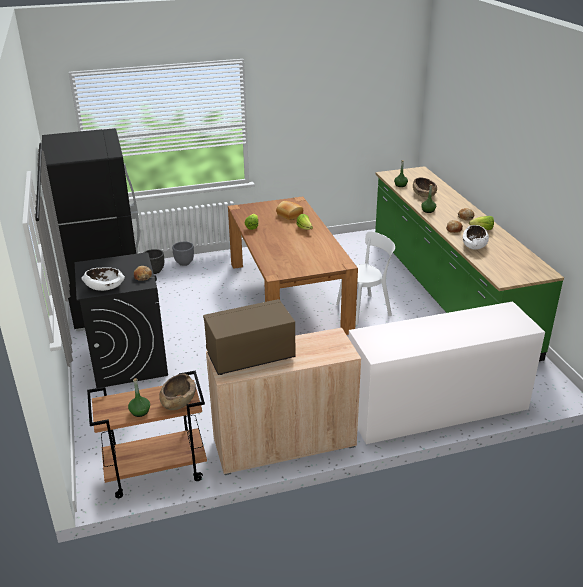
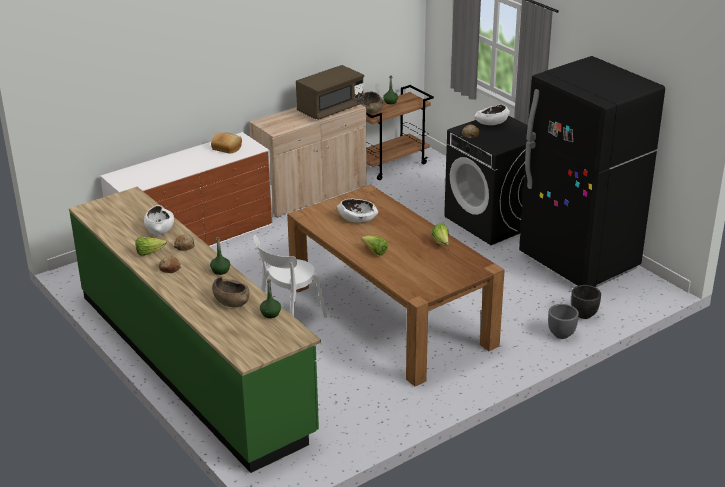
camera: 160 degrees right, 0 degrees up
bread [276,201,303,220] -> bread moved to [211,132,242,154]
none -> white bowl [337,199,378,223]

